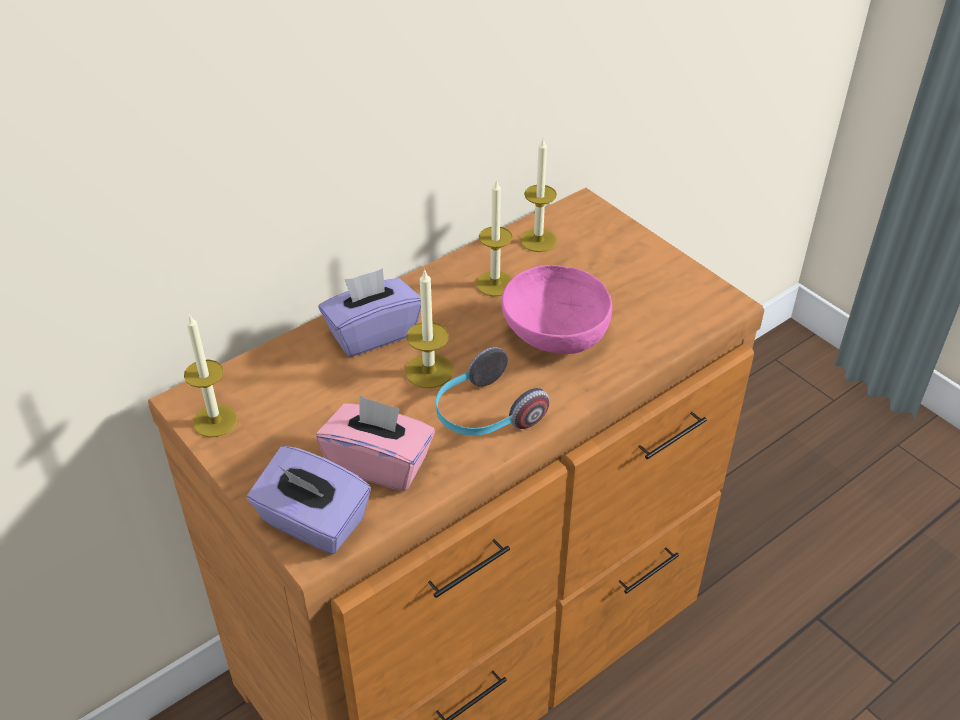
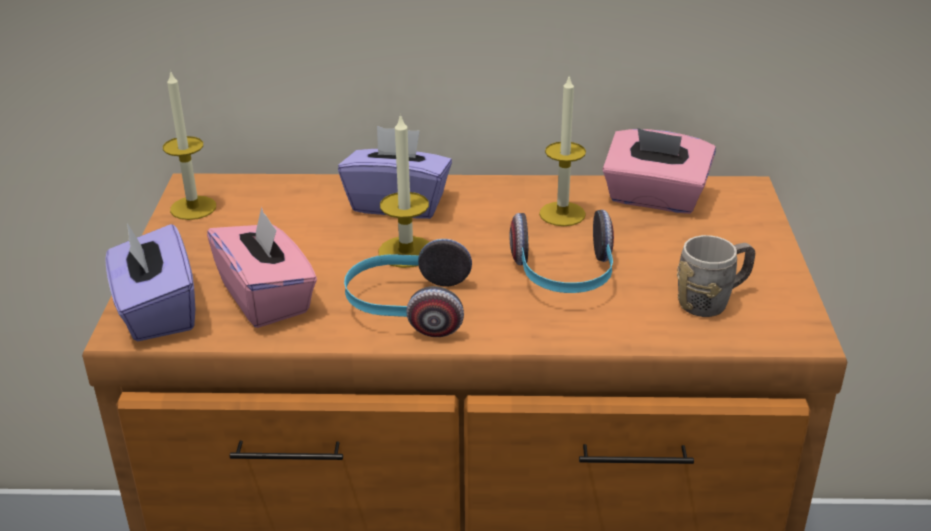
camera: 40 degrees right, 10 degrees down
pink bowl [502,265,612,354] -> headphones [510,210,614,293]
candle [520,139,557,252] -> pink tissue box [602,128,716,214]
none -> grey mug [677,235,755,317]

